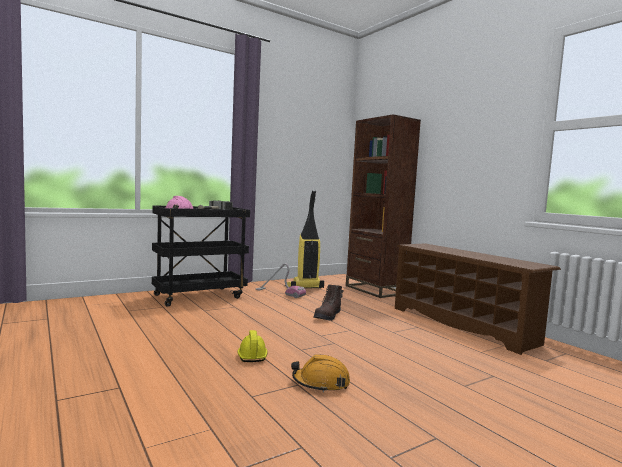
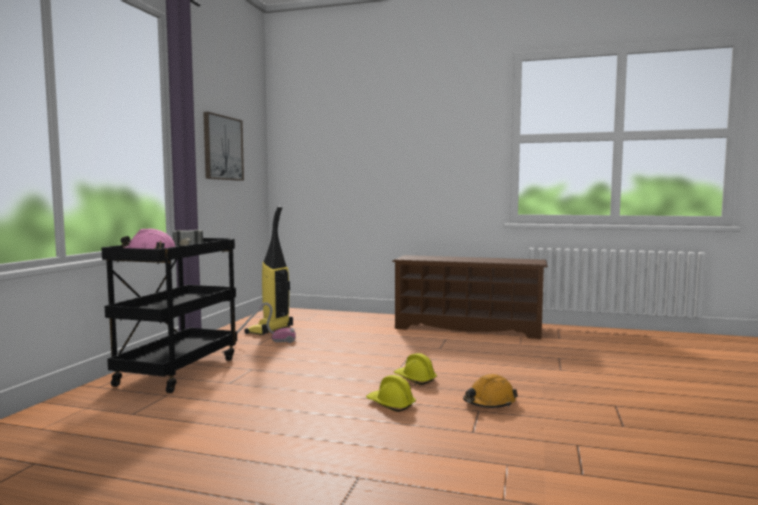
camera: 40 degrees left, 0 degrees up
brown boot [314,284,344,321] -> none
brown bookcase [346,114,421,298] -> none
none -> picture [203,112,244,181]
none -> yellow hard hat [394,353,437,385]

